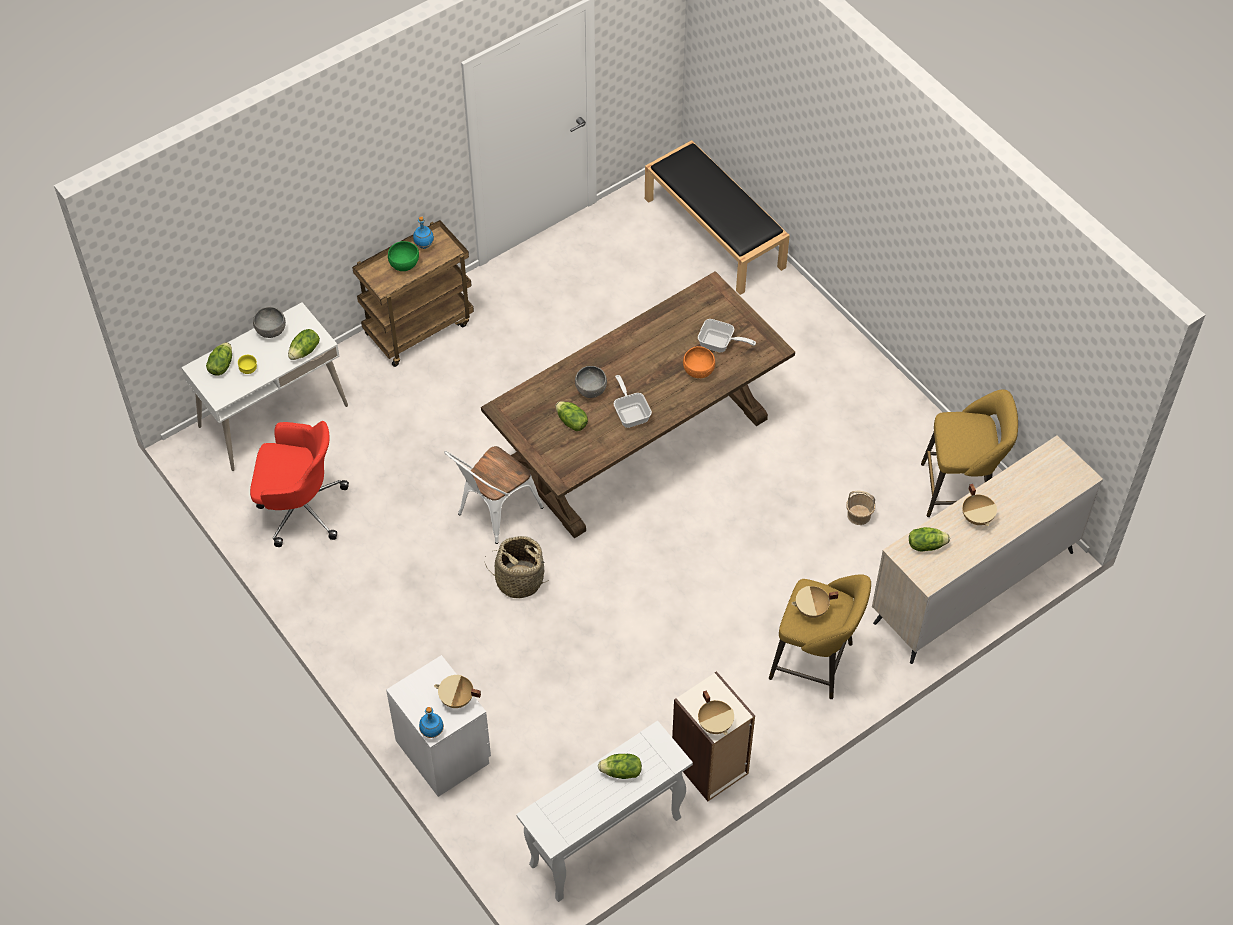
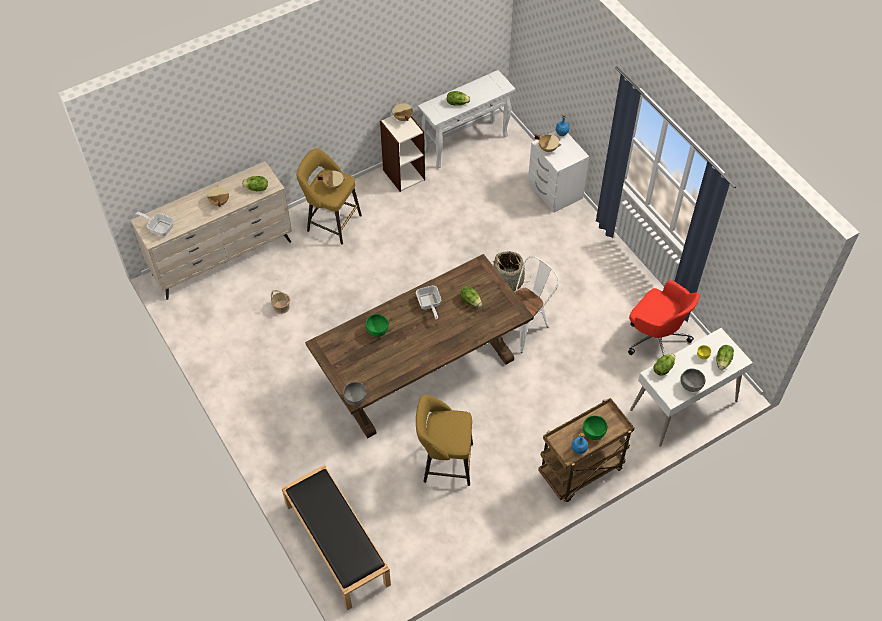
camera: 175 degrees left, 0 degrees up
red office chair [250,421,349,547] -> red office chair turned 150 degrees counterclockwise [628,280,700,356]
grey bowl [575,366,607,398] -> grey bowl moved to [343,382,367,406]
orange bowl [683,346,715,378] -> green bowl [366,314,389,337]
frying pan [698,319,756,353] -> frying pan moved to [135,212,174,237]
yellow stool [921,389,1018,517] -> yellow stool moved to [416,395,473,486]

